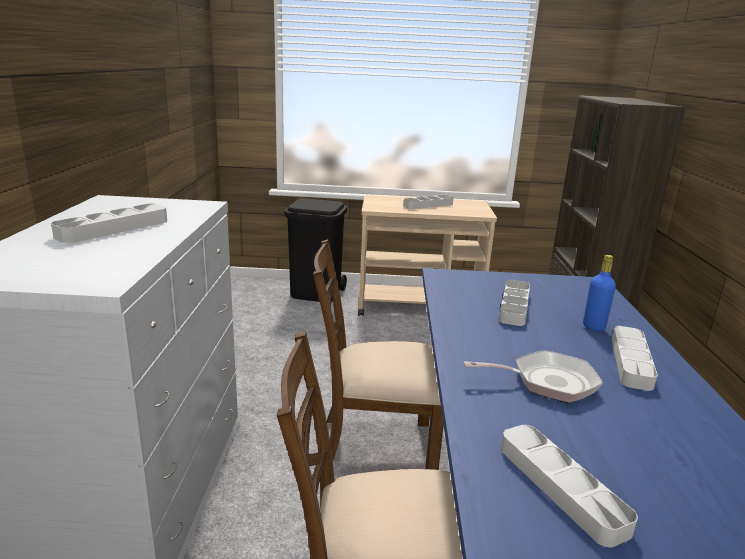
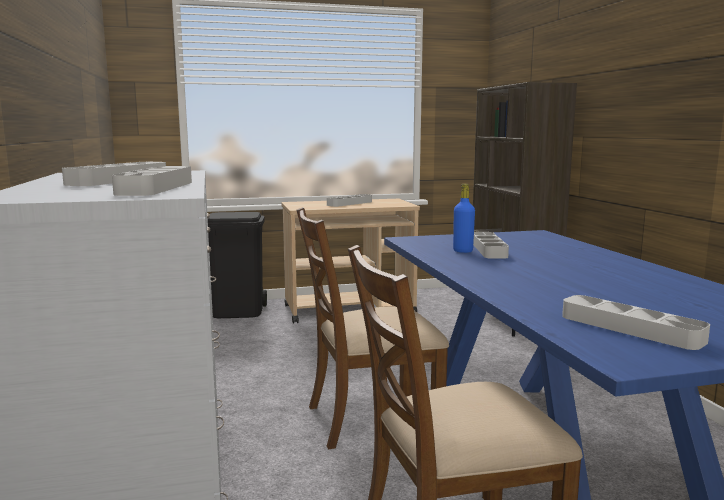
camera: 15 degrees left, 10 degrees down
frying pan [464,350,603,403] -> none
blue bottle [583,255,616,331] -> blue bottle moved to [453,184,475,253]
grey tray [612,326,658,391] -> grey tray moved to [112,166,192,196]

